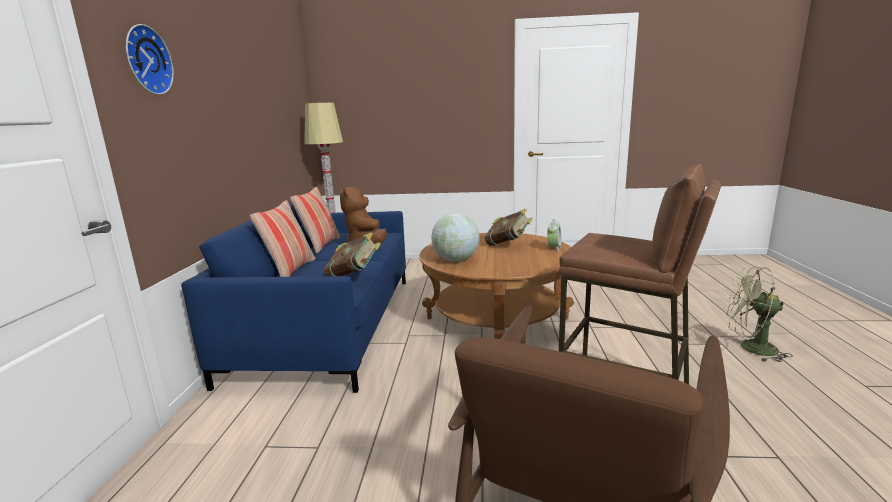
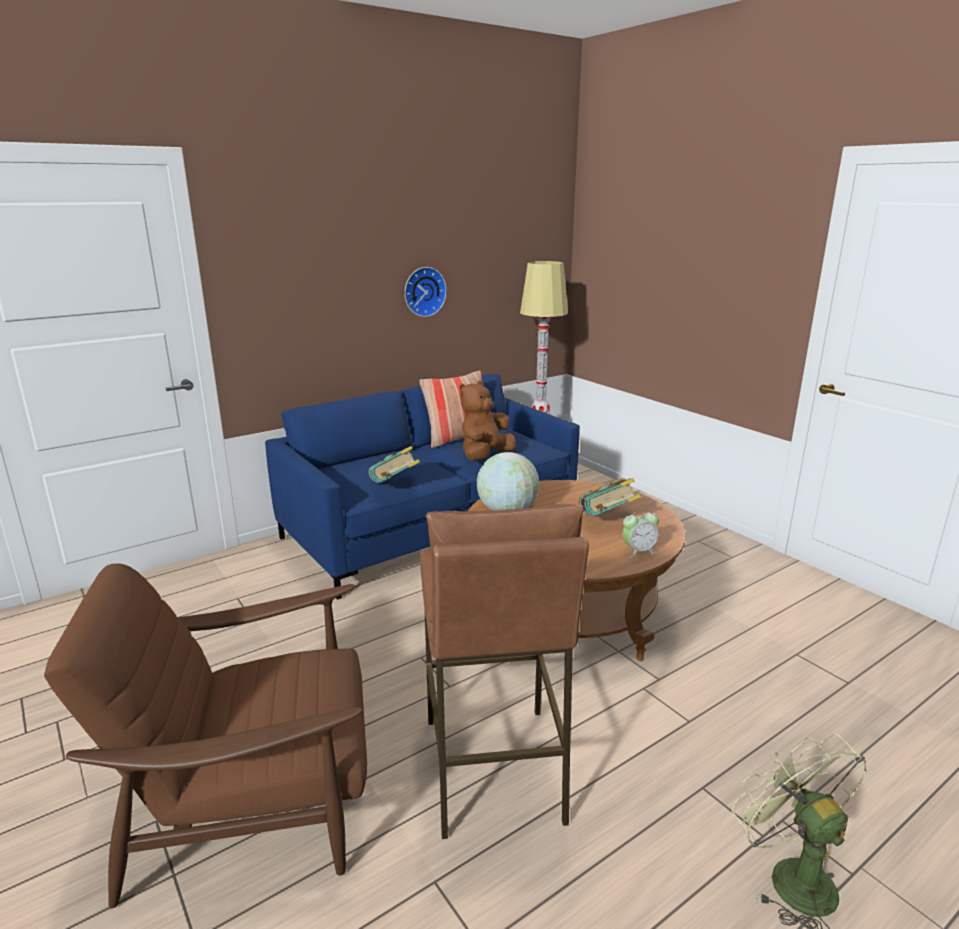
camera: 50 degrees right, 5 degrees up
wall clock [126,24,174,95] -> wall clock moved to [405,267,447,317]
pillow [250,200,315,277] -> none

